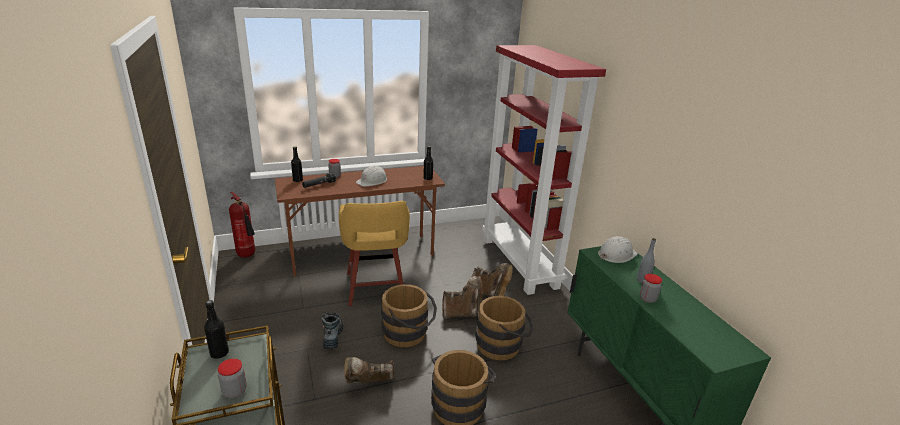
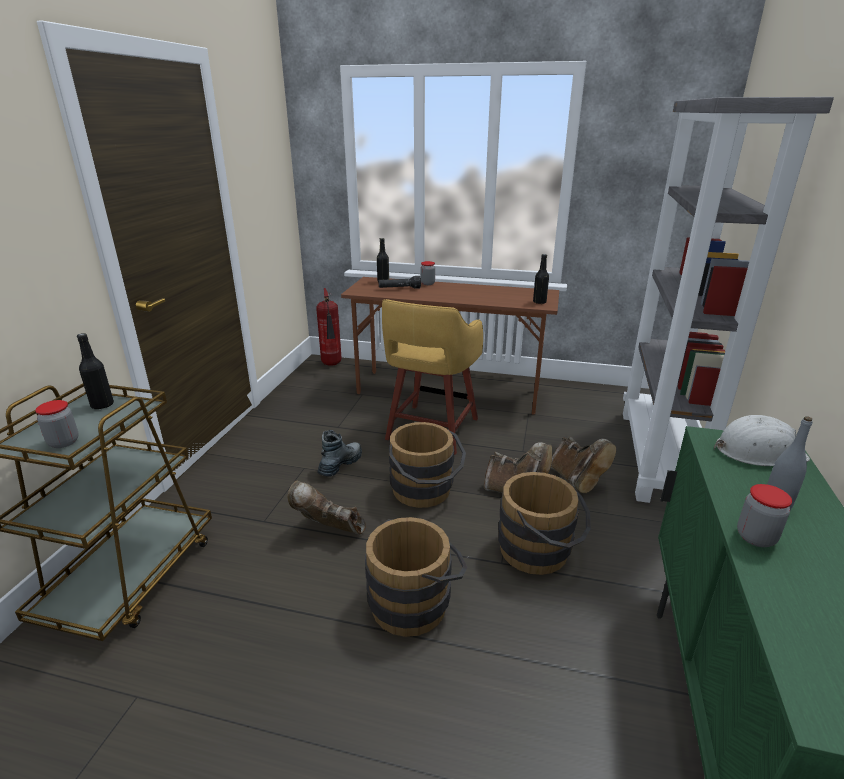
camera: 35 degrees right, 0 degrees up
white hard hat [356,165,387,187] -> none
red bookcase [482,45,606,295] -> grey bookcase [623,97,834,503]

